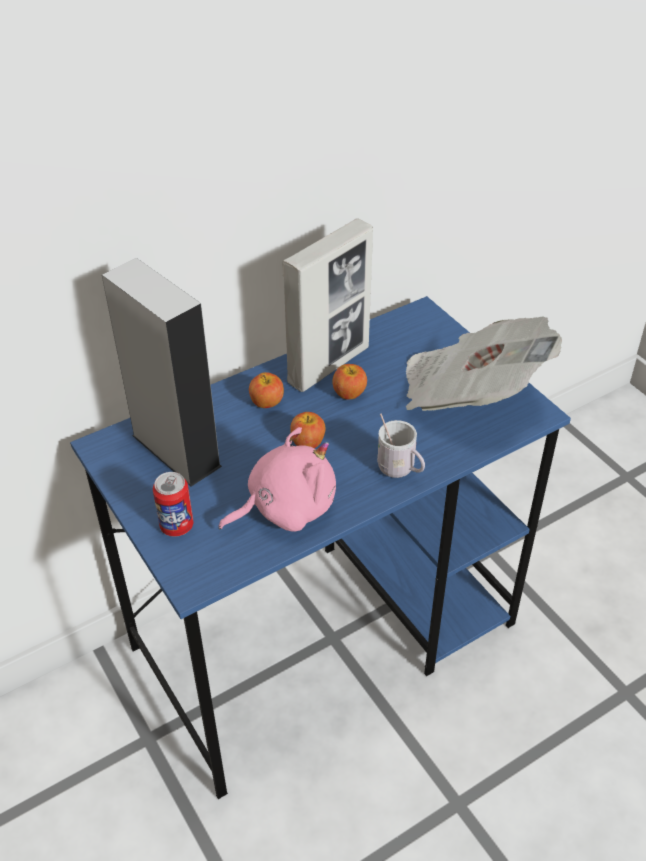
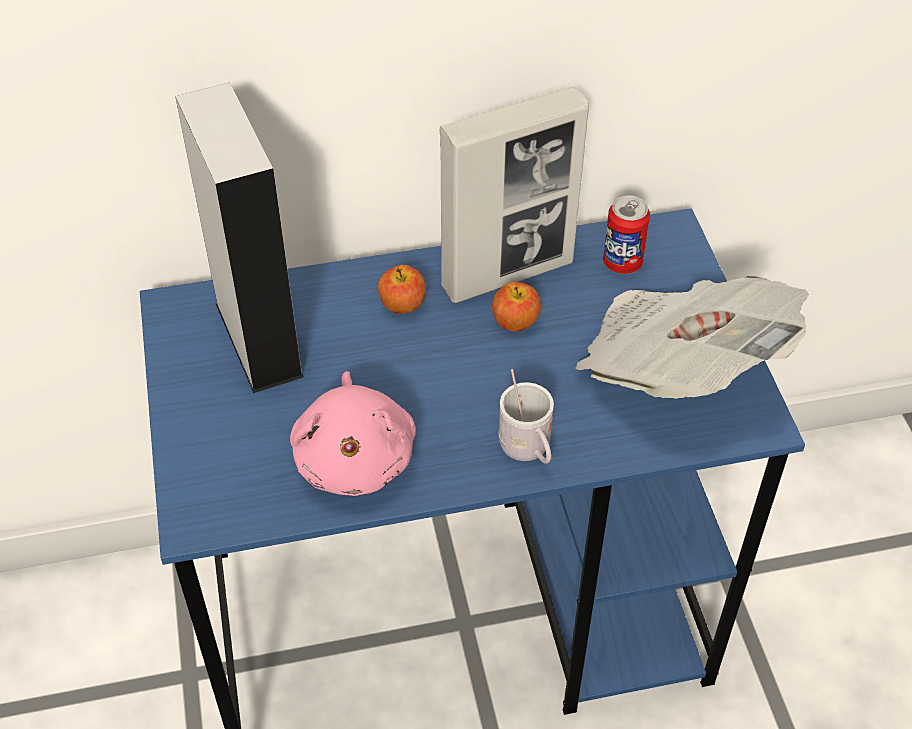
camera: 20 degrees right, 5 degrees up
can [153,472,193,537] -> can moved to [603,195,650,274]
pink plush toy [219,427,336,532] -> pink plush toy turned 90 degrees clockwise [290,371,416,496]
apple [290,412,326,448] -> none

